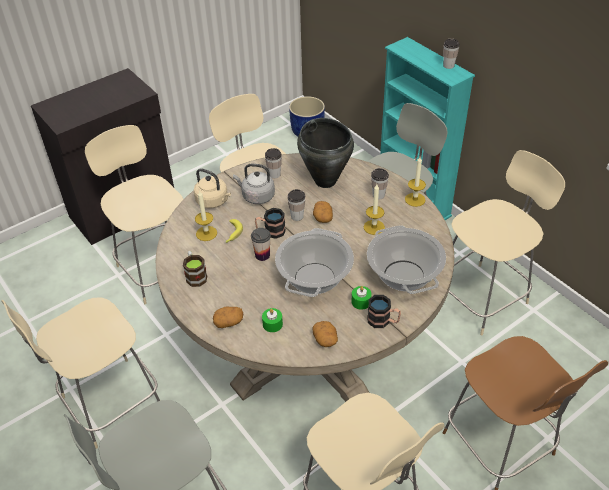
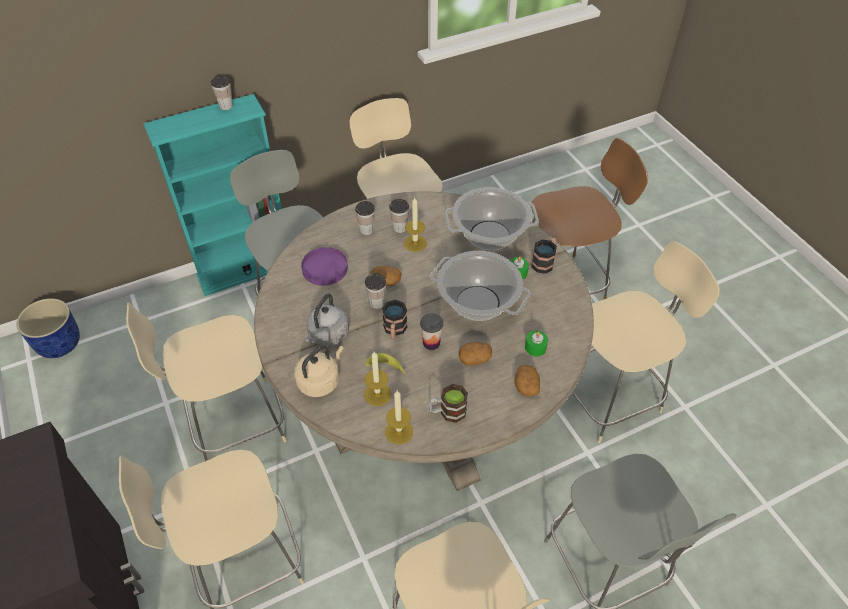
camera: 80 degrees left, 5 degrees up
cup [265,148,282,179] -> cup moved to [389,199,409,233]
black cooking pot [297,118,354,188] -> purple plate [301,247,348,286]
potato [312,321,338,347] -> potato moved to [459,342,492,366]
candle [405,157,426,207] -> candle moved to [385,391,413,445]

